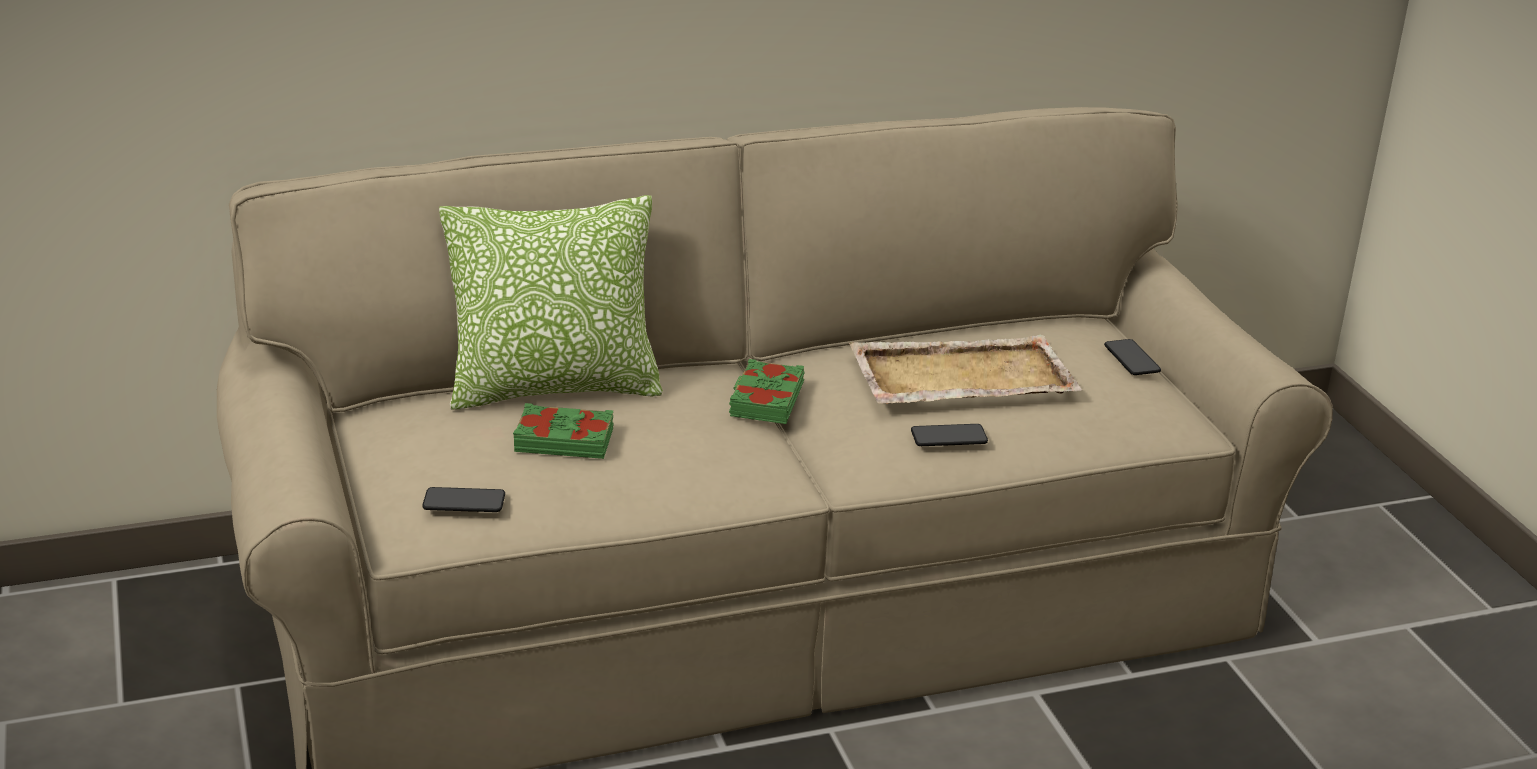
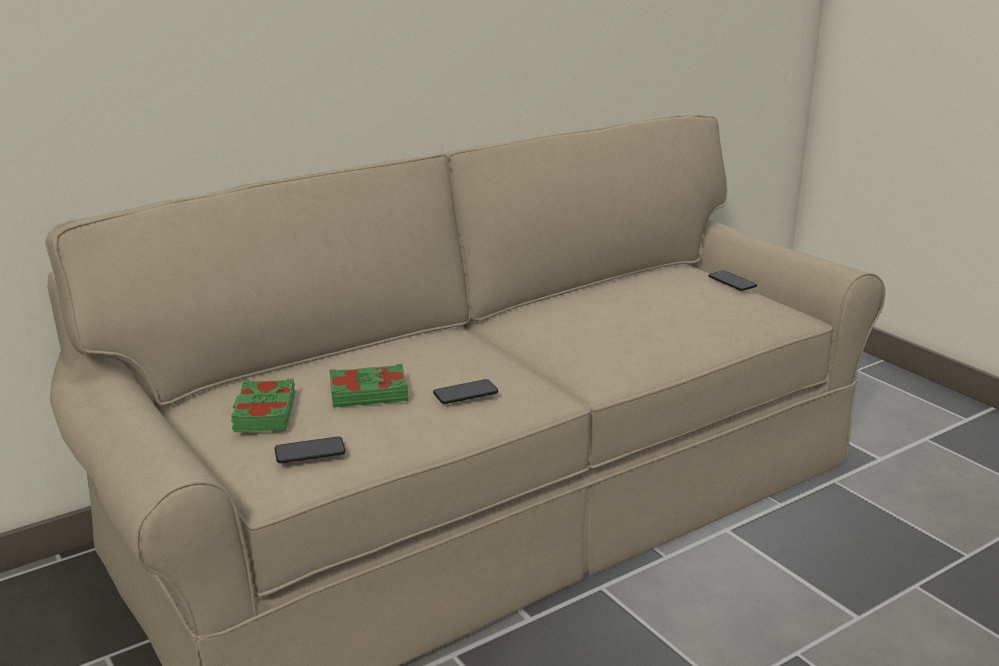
camera: 15 degrees left, 5 degrees down
pillow [439,195,663,410] -> none
green book [729,359,805,424] -> green book moved to [231,379,296,432]
beige tray [849,335,1082,404] -> none
phone [911,424,988,446] -> phone moved to [433,379,498,404]

